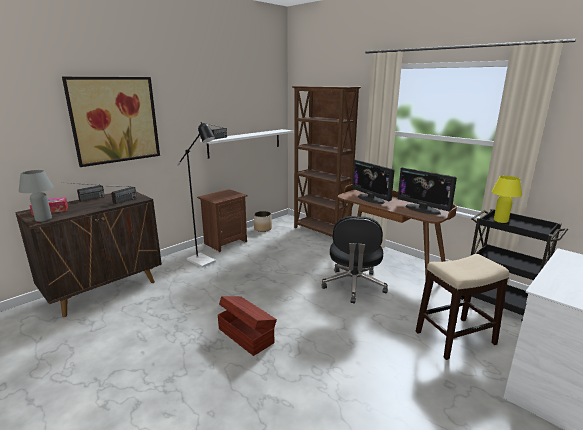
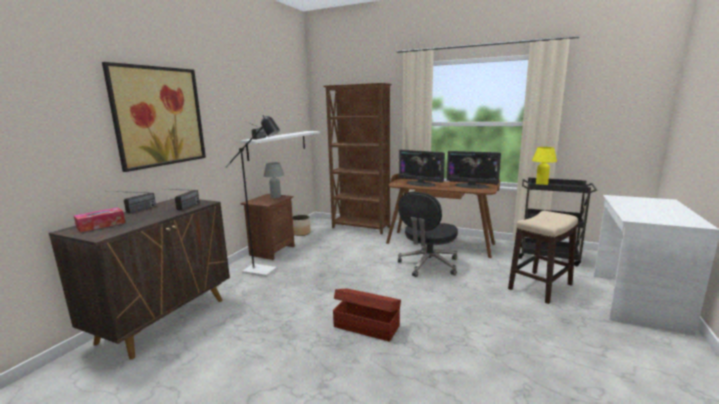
camera: 20 degrees left, 5 degrees down
grey table lamp [19,170,54,222] -> grey table lamp moved to [264,162,285,198]
black office chair [321,216,388,304] -> black office chair turned 45 degrees clockwise [398,192,458,277]

